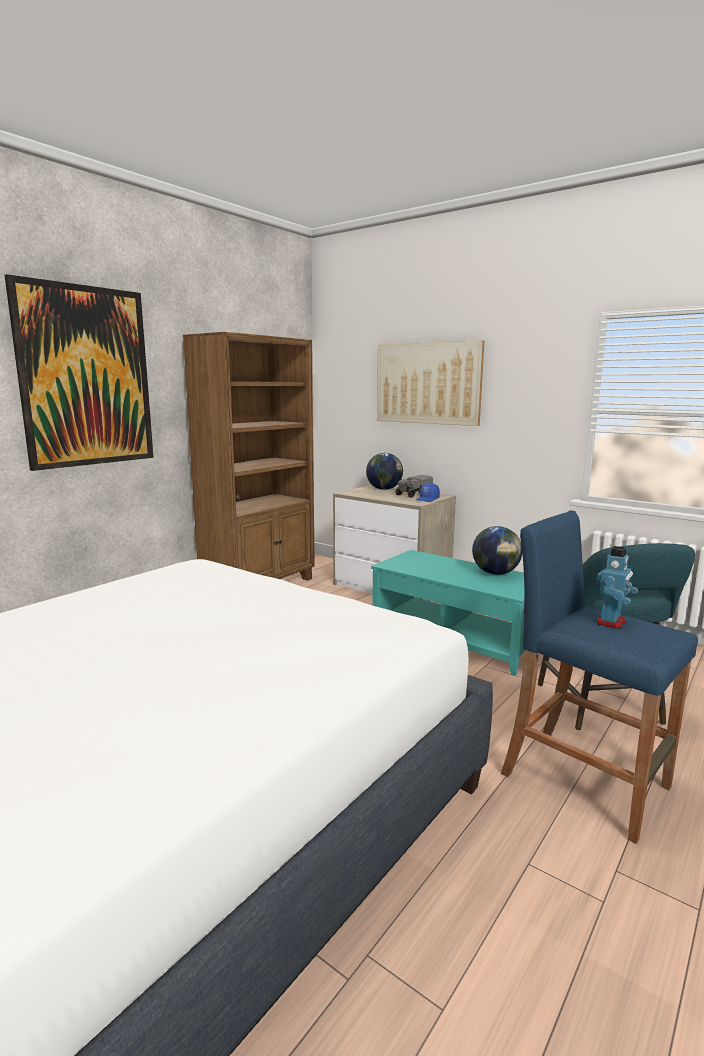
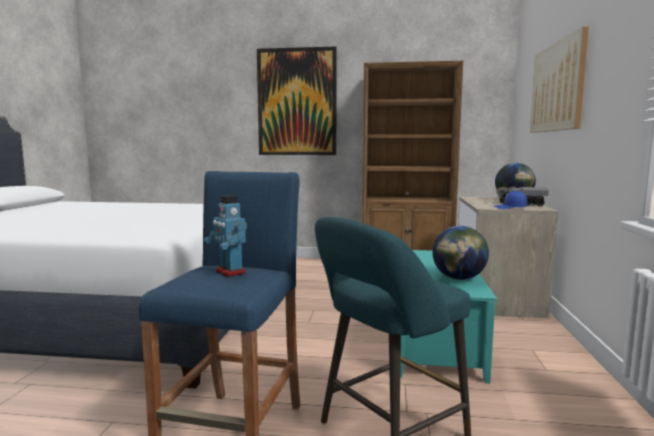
camera: 60 degrees right, 5 degrees down
toy robot [596,546,638,629] -> toy robot turned 45 degrees clockwise [204,195,247,277]

